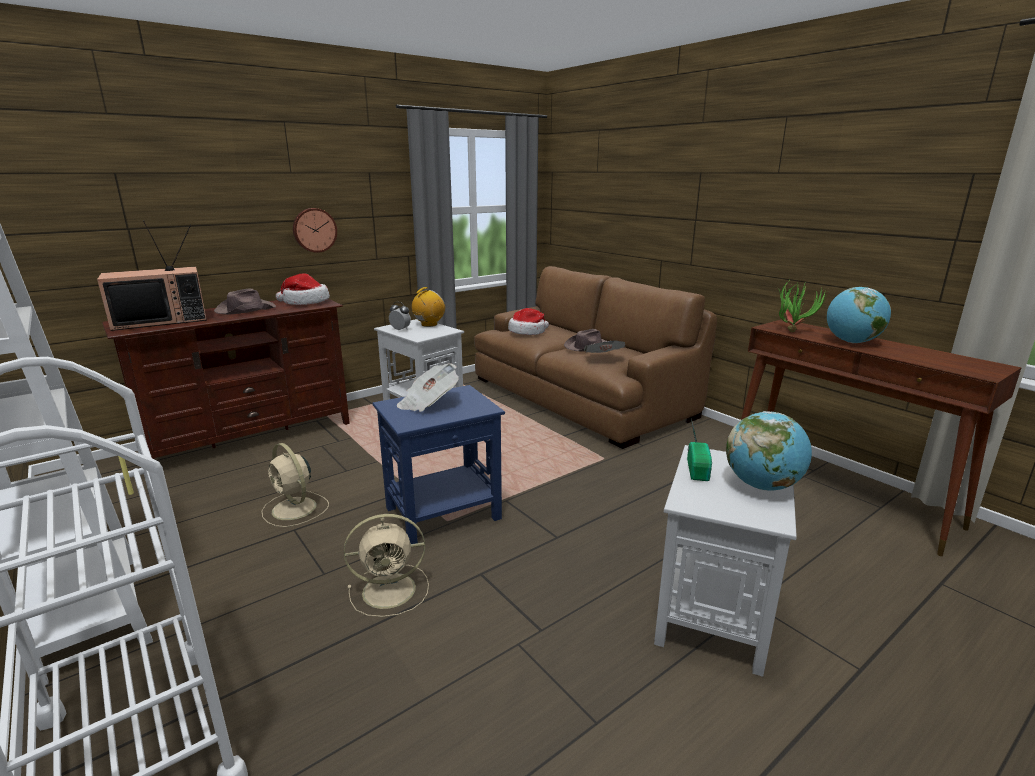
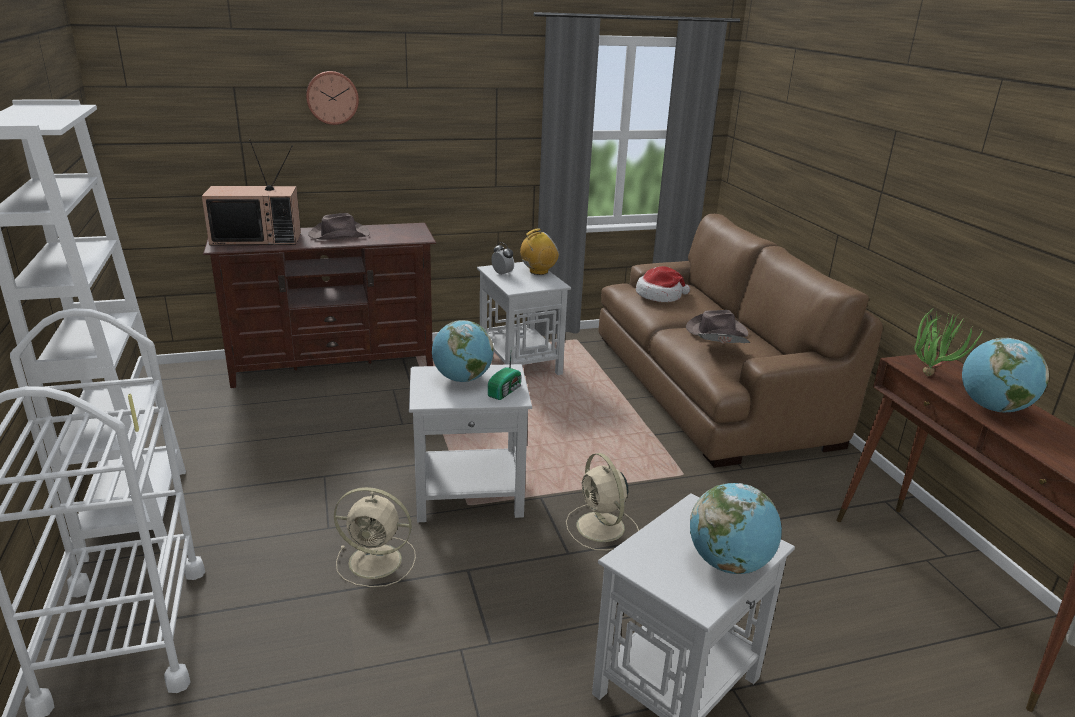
camera: 20 degrees right, 5 degrees up
beige fan [262,443,329,527] -> beige fan moved to [566,453,639,551]
hat [276,273,330,305] -> none
wall clock [293,208,337,253] -> wall clock moved to [306,71,359,125]
blue side table [372,385,505,544] -> white side table [409,364,532,522]
newspaper [397,364,459,412] -> globe [432,320,494,382]
radio [687,418,712,481] -> radio moved to [488,353,522,400]

